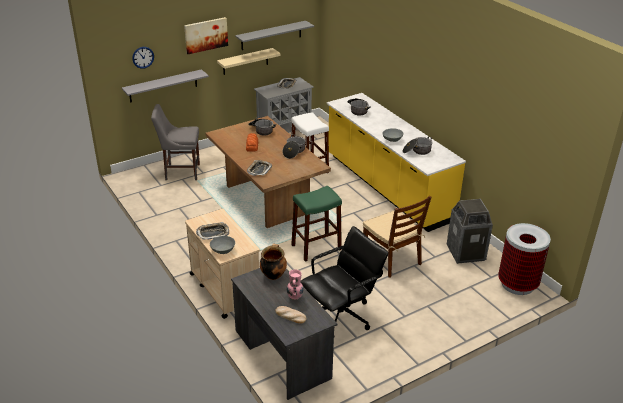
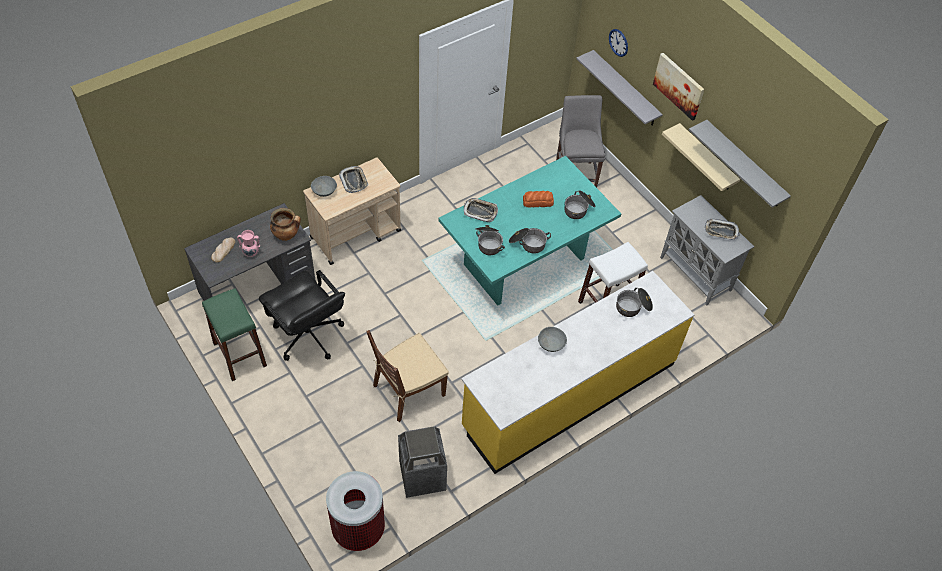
camera: 85 degrees right, 20 degrees up
brown dining table [205,116,331,228] -> turquoise dining table [438,156,621,306]
green stool [291,186,342,262] -> green stool moved to [202,288,267,381]
cooking pot [402,136,432,155] -> cooking pot moved to [475,225,505,255]

